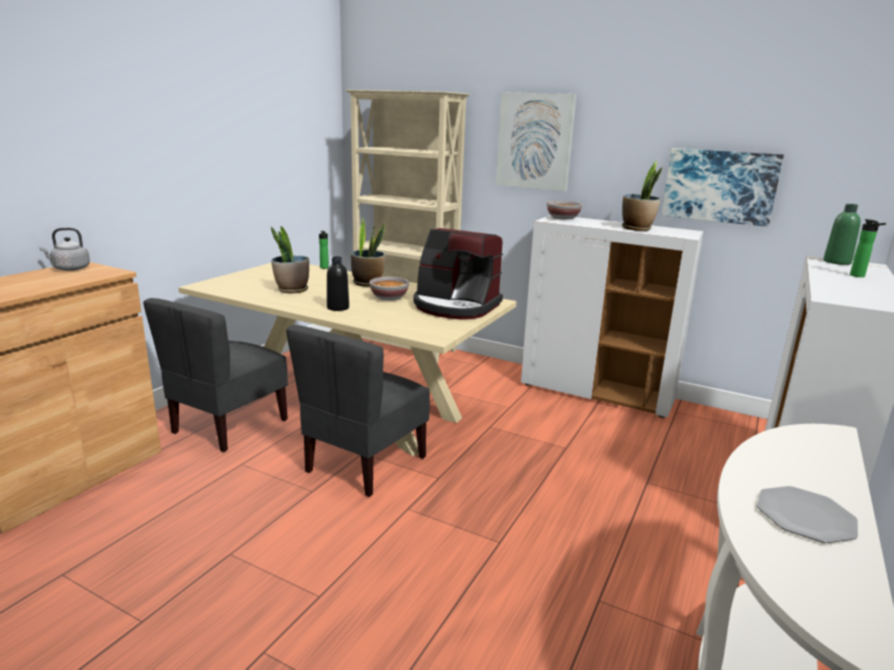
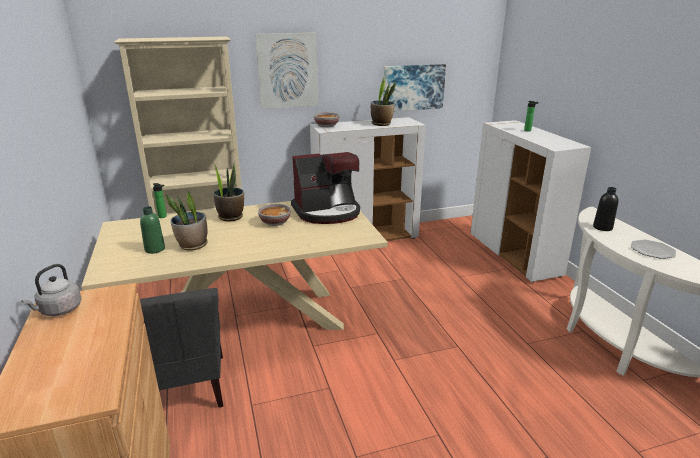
camera: 45 degrees left, 5 degrees up
grey chair [286,325,430,497] -> none
black bottle [327,256,349,311] -> black bottle moved to [593,187,619,231]
green bottle [823,204,861,265] -> green bottle moved to [140,206,165,254]

